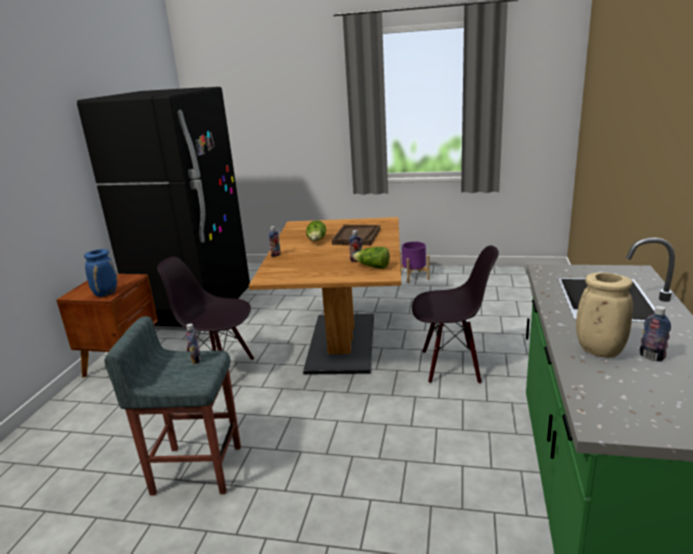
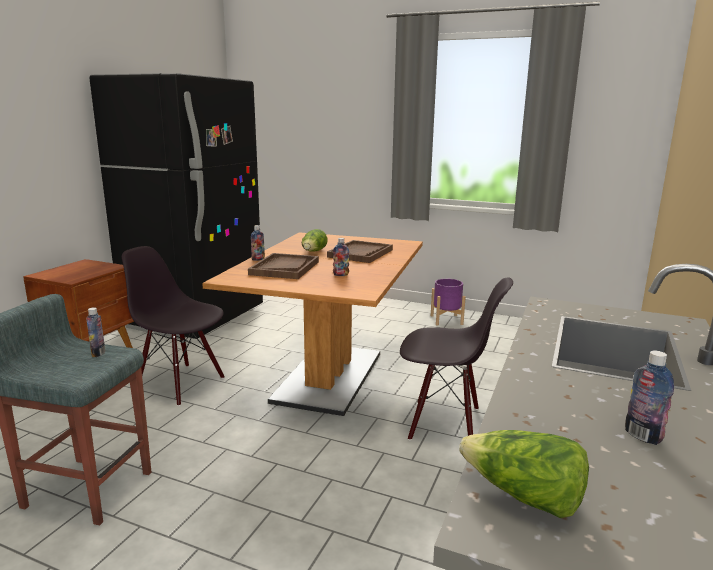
camera: 10 degrees right, 5 degrees down
blue vase [84,249,117,297] -> none
lettuce [353,247,390,269] -> lettuce moved to [459,430,589,518]
beige vase [576,272,633,358] -> none
none -> brown tray [248,253,319,279]

